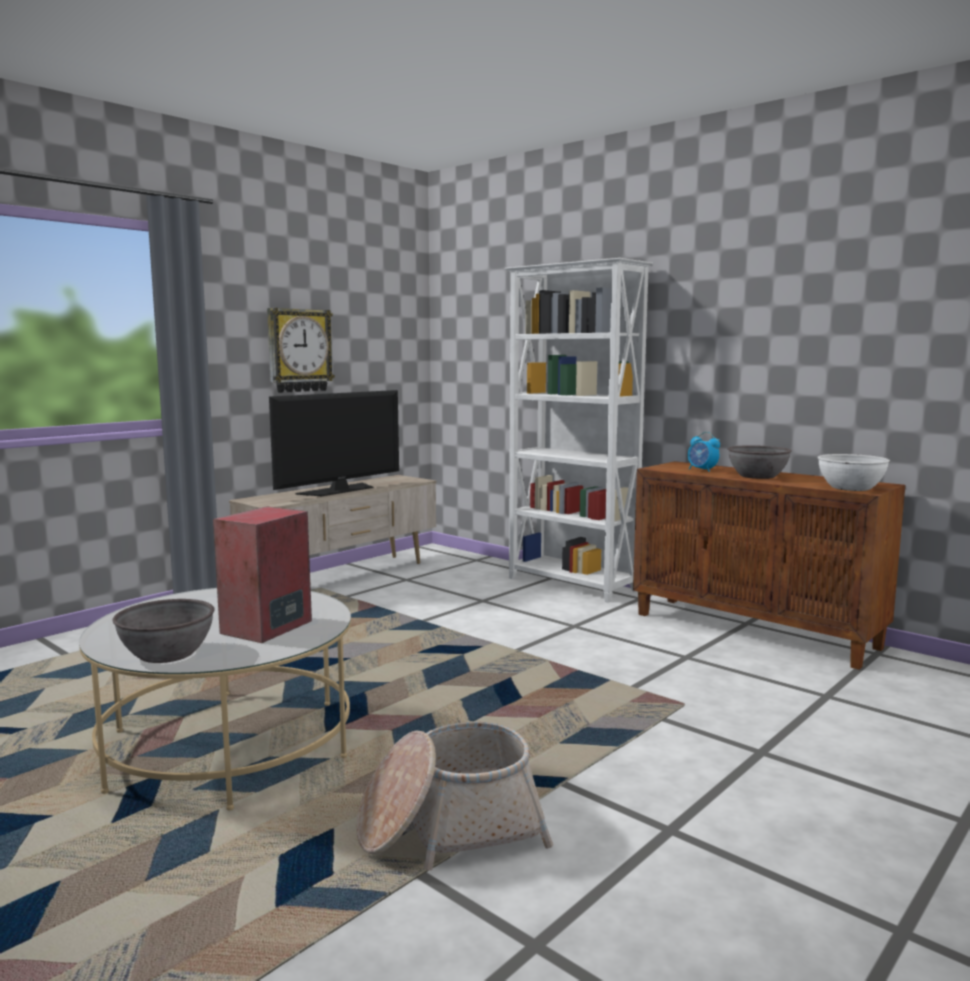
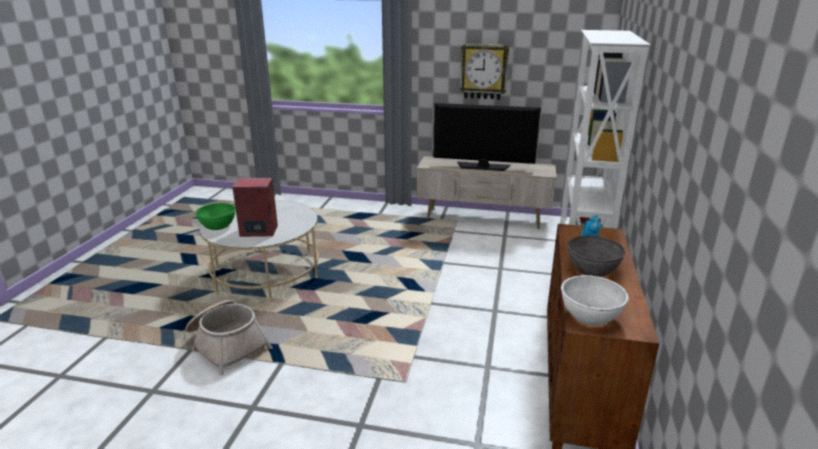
camera: 60 degrees right, 15 degrees up
grey bowl [112,599,215,663] -> green bowl [195,203,236,230]

